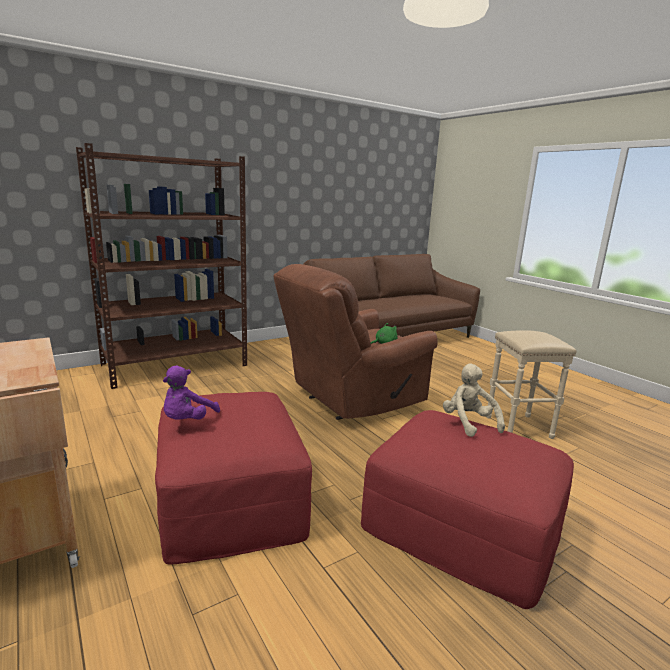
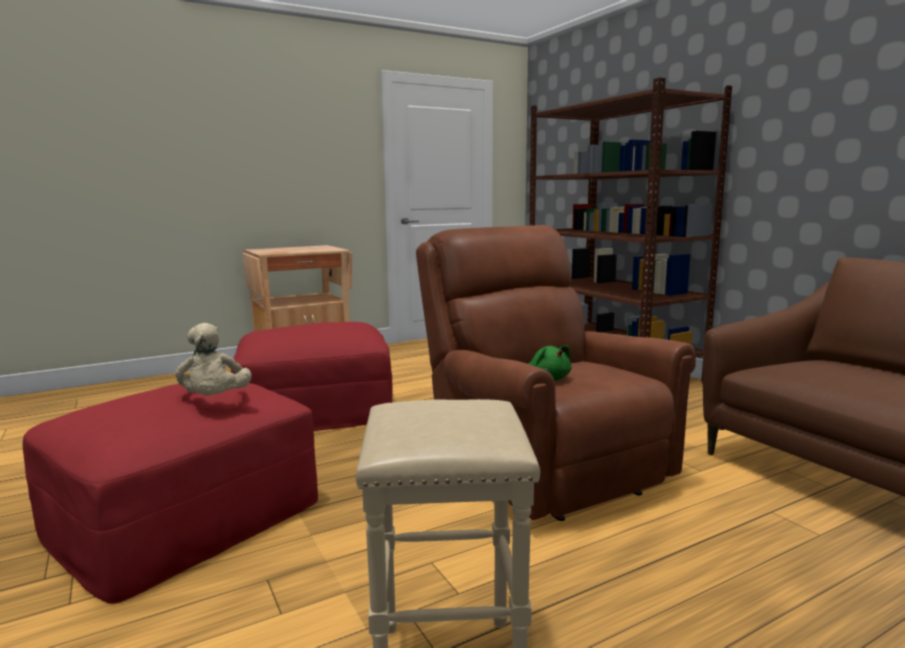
camera: 95 degrees right, 5 degrees down
purple plush toy [163,365,220,420] -> none
beige plush toy [443,364,505,437] -> beige plush toy turned 90 degrees clockwise [175,323,252,395]

